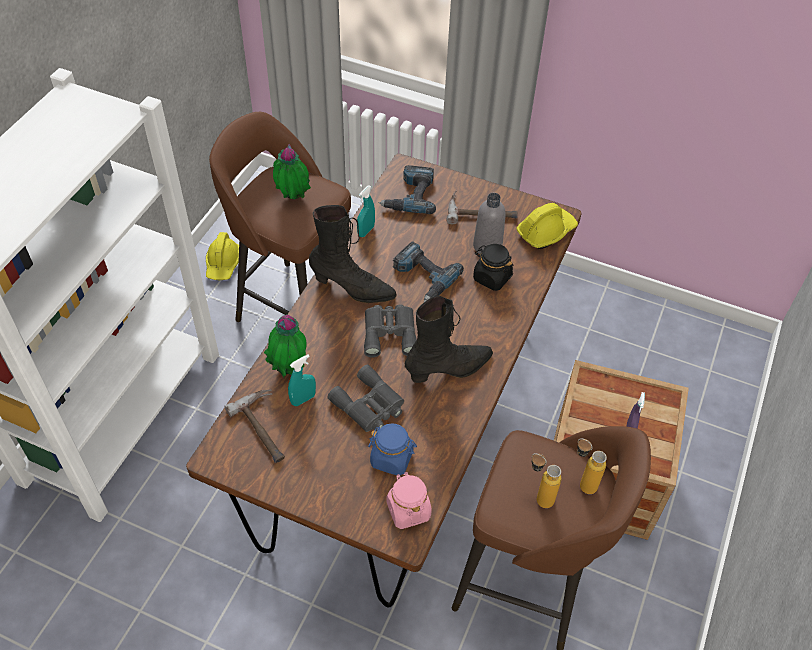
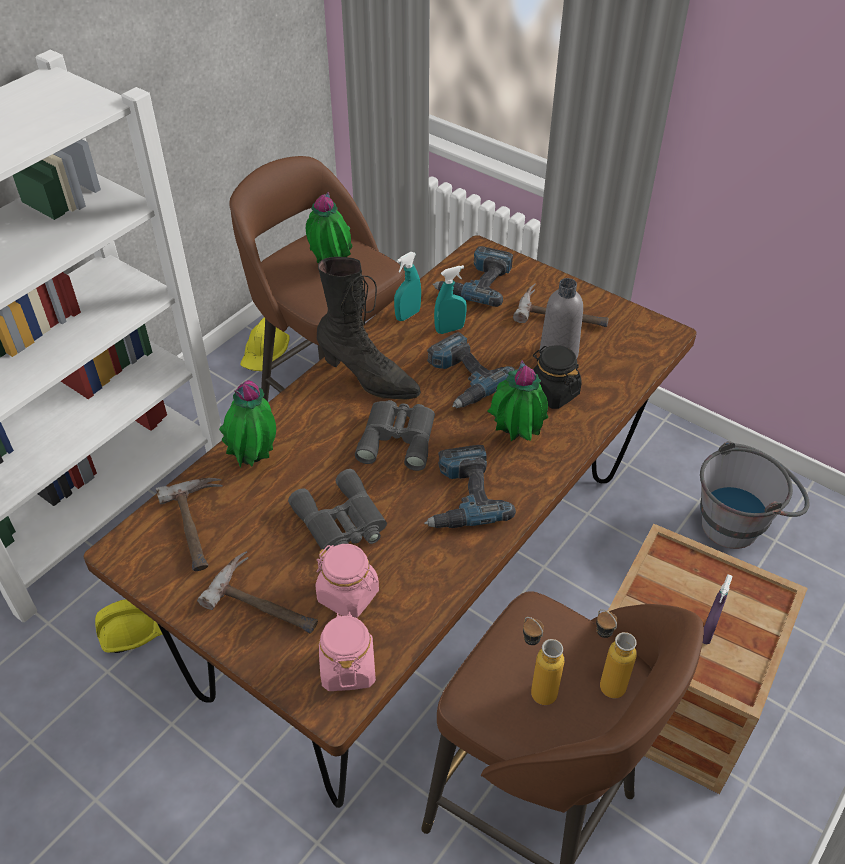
camera: 15 degrees right, 5 degrees down
turquoise spray bottle [288,354,316,406] -> turquoise spray bottle moved to [434,265,466,334]
blue jar [368,423,417,476] -> pink jar [315,544,379,618]
black boot [405,296,493,383] -> power drill [424,445,516,528]
yellow hard hat [517,203,578,249] -> yellow hard hat moved to [95,599,163,653]
none -> hammer [197,551,318,633]
none -> potted plant [487,360,548,441]
none -> grey bucket [700,441,810,549]

